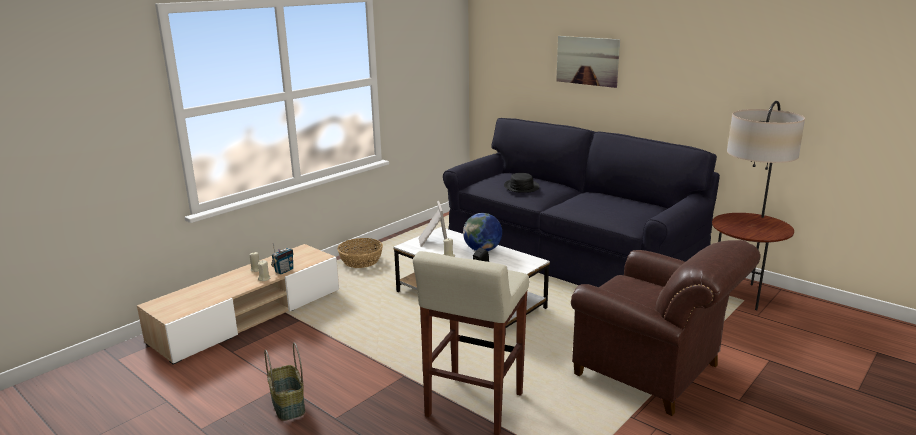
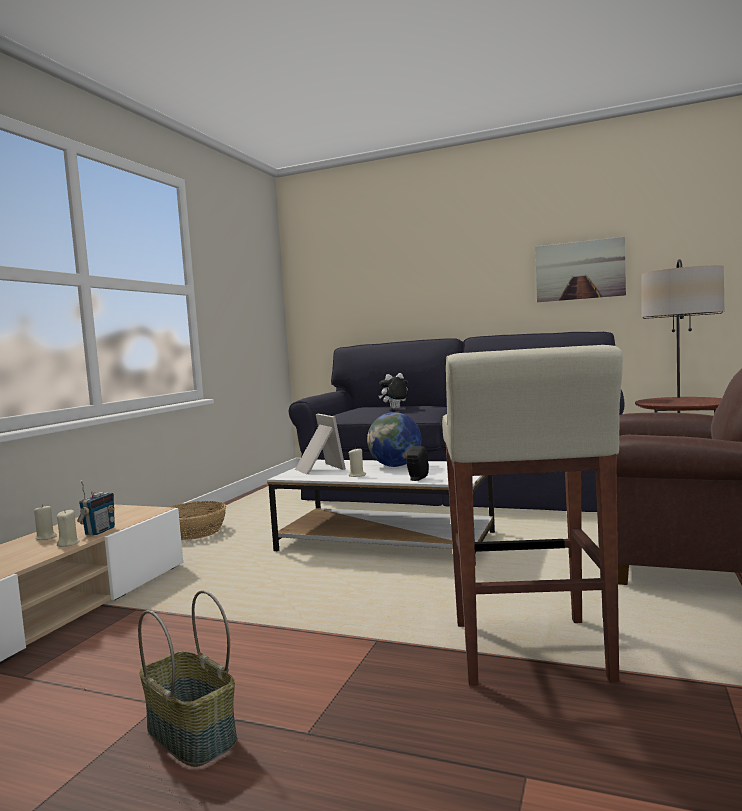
camera: 20 degrees left, 15 degrees down
black hat [504,173,540,193] -> plush toy [379,373,408,409]
picture [556,36,620,88] -> picture moved to [535,237,626,302]

